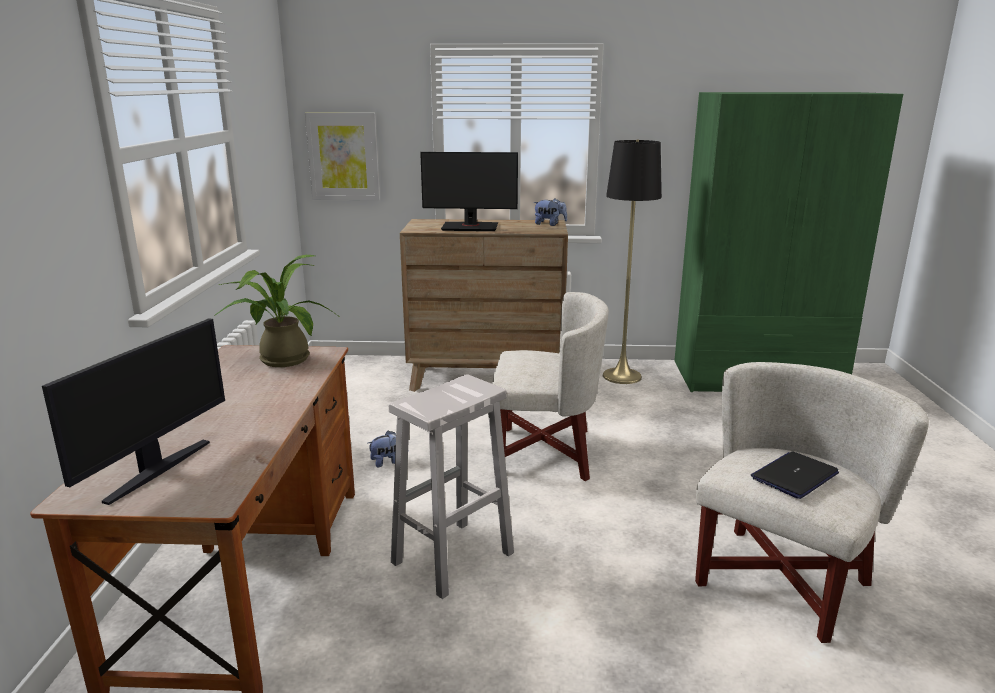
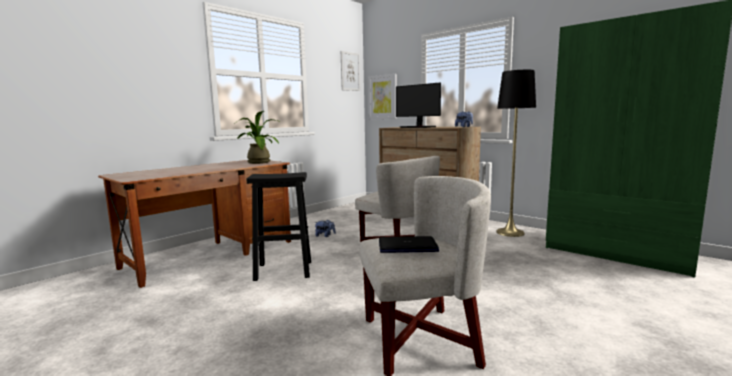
camera: 40 degrees right, 10 degrees down
monitor [42,318,225,505] -> none
white stool [389,374,514,599] -> black stool [247,172,311,281]
none -> picture [341,51,360,91]

